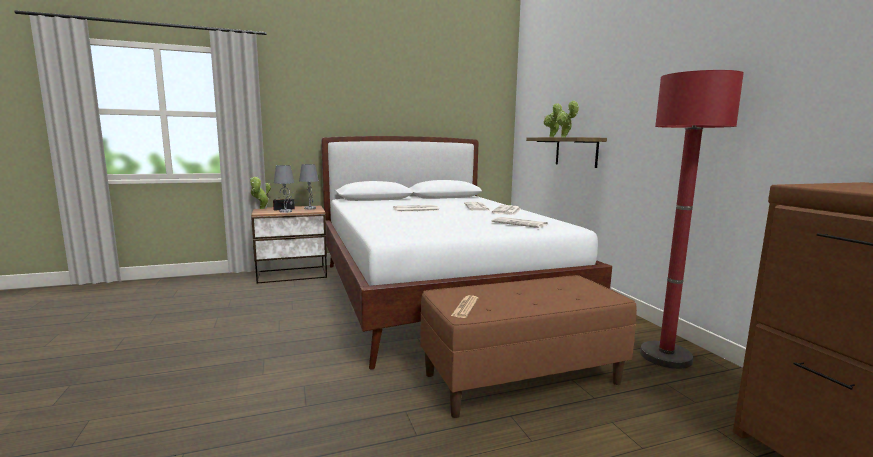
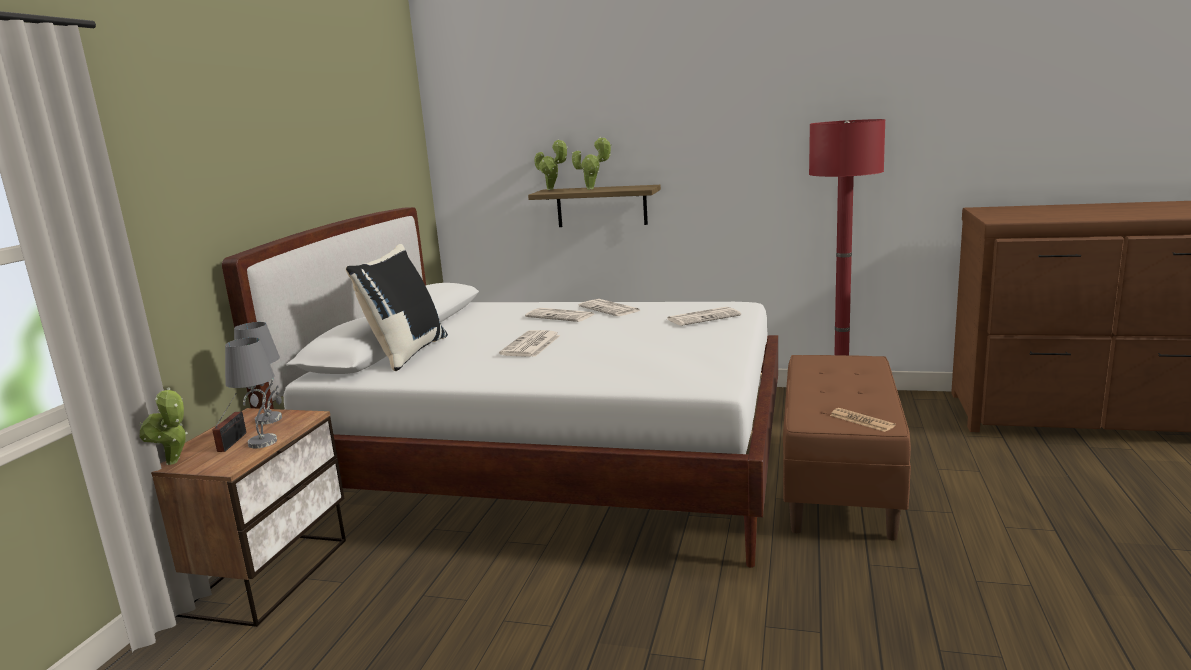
camera: 55 degrees left, 5 degrees up
none -> black pillow [346,244,448,371]

